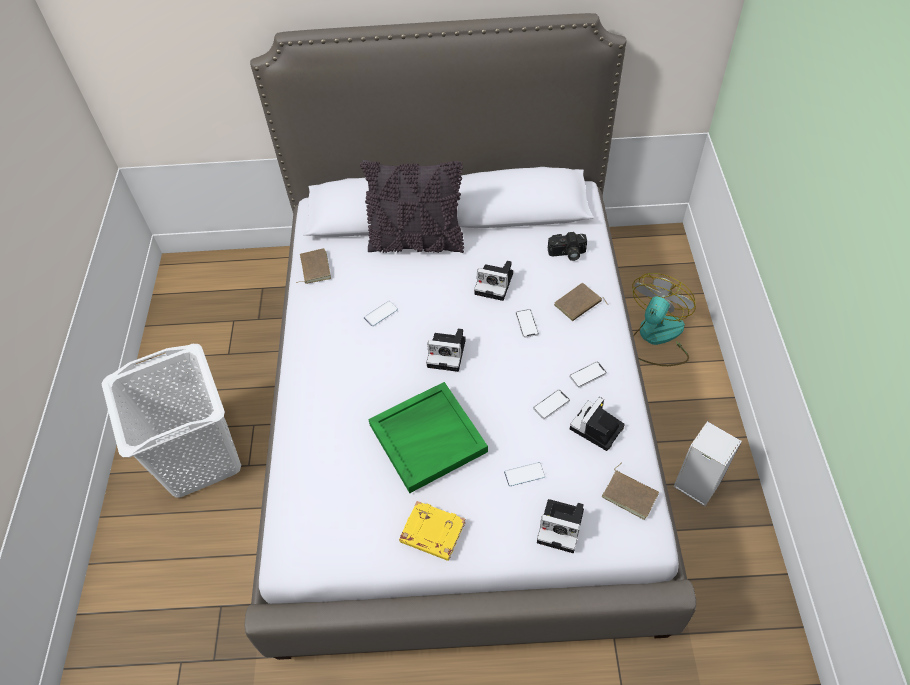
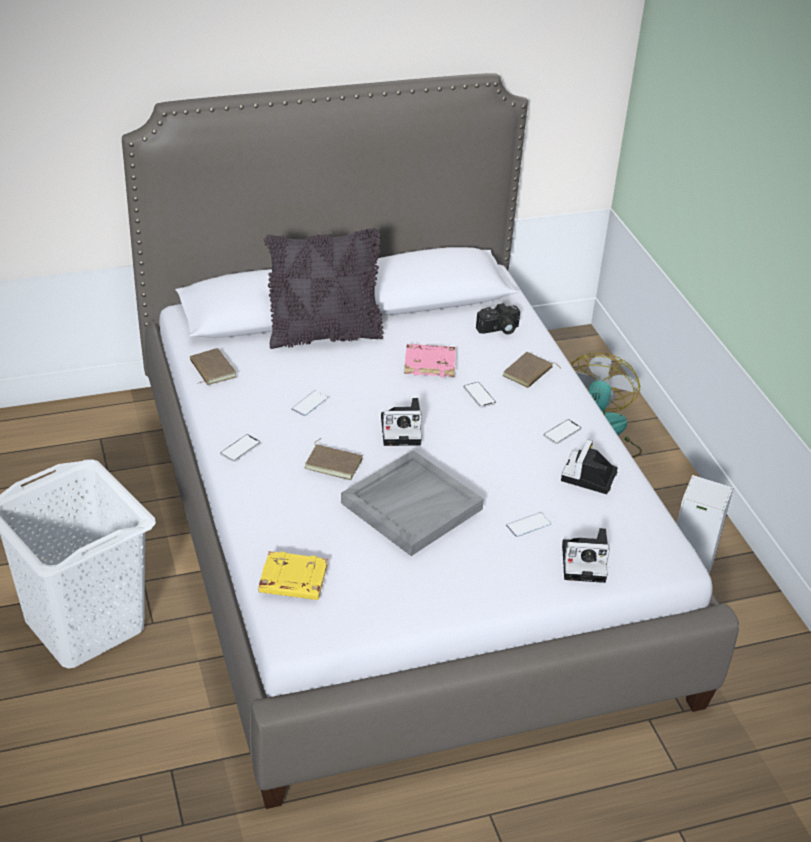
camera: 20 degrees left, 15 degrees down
green tray [368,382,488,493] -> grey tray [341,450,484,556]
yellow book [399,501,466,561] -> yellow book moved to [258,551,328,600]
camera [474,261,513,301] -> pink book [404,344,456,377]
phone [533,390,570,419] -> phone moved to [220,434,261,462]
brown book [601,463,659,520] -> brown book moved to [304,438,363,480]

